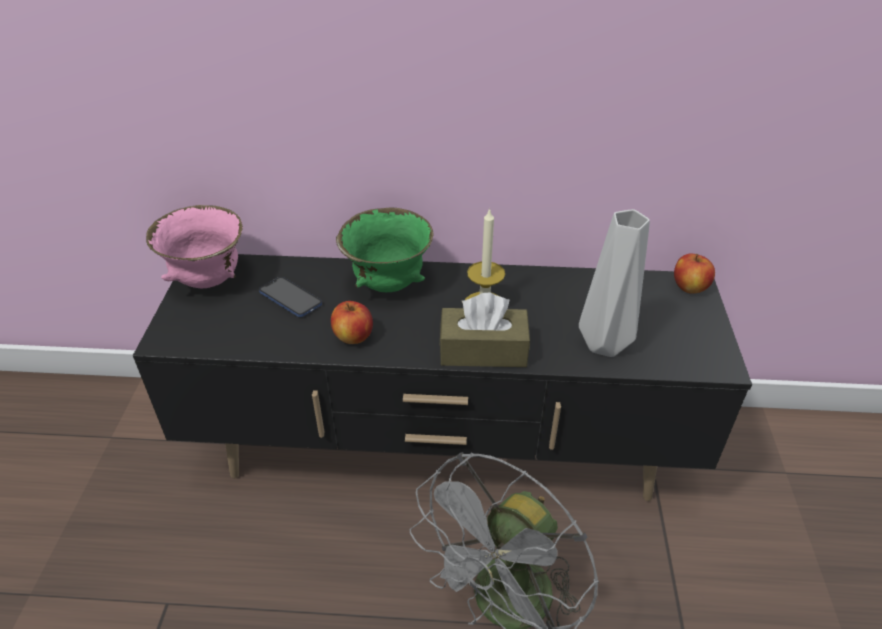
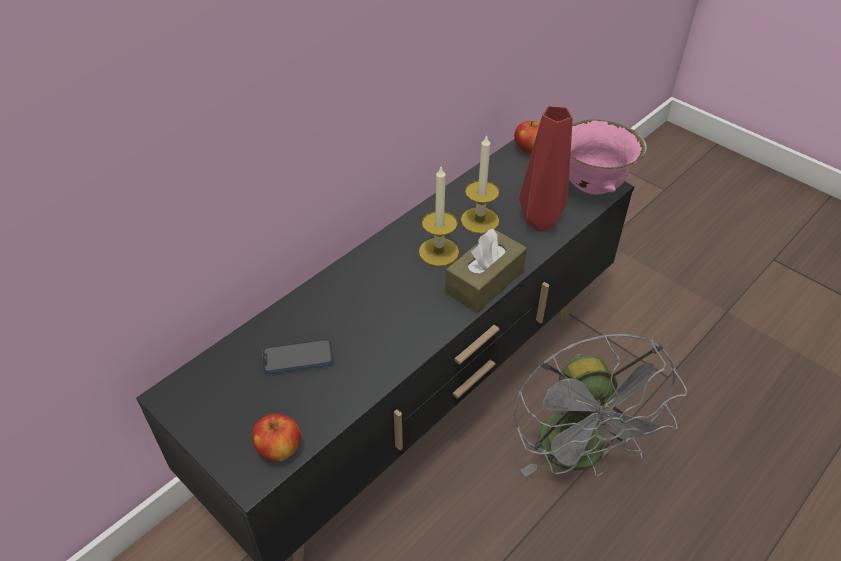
camera: 50 degrees left, 5 degrees up
pink bowl [146,205,243,288] -> pink bowl moved to [569,120,647,195]
apple [331,301,373,344] -> apple moved to [252,413,301,462]
green bowl [336,207,434,292] -> none
grey vase [579,209,650,357] -> red vase [519,106,572,232]
none -> candle [461,134,499,234]

